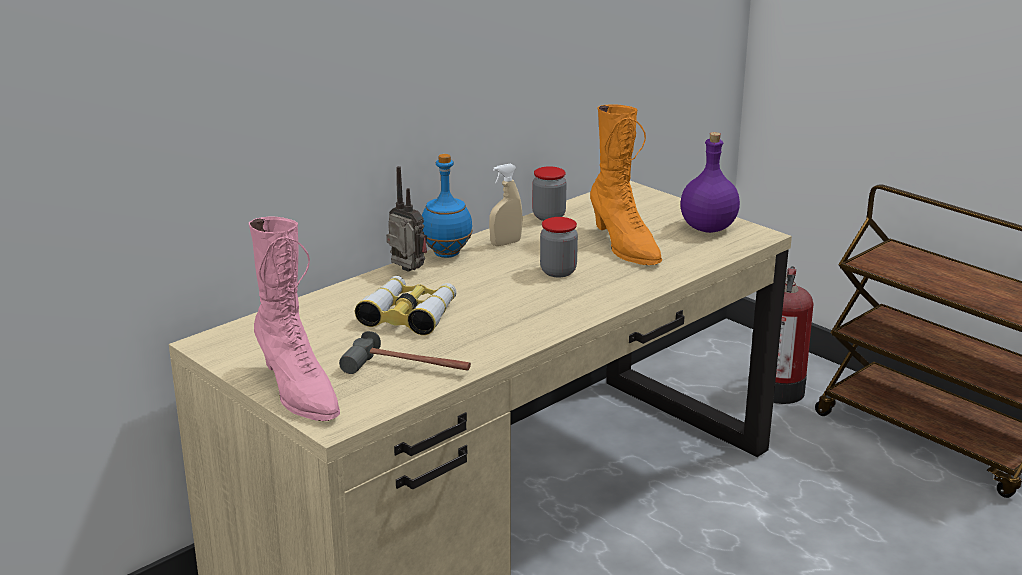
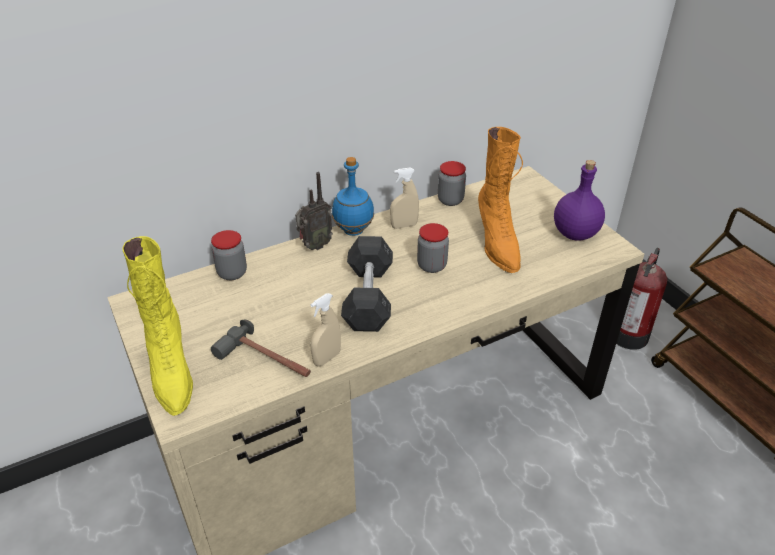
camera: 15 degrees right, 15 degrees up
pink boot [249,217,340,421] -> yellow boot [122,236,193,416]
binoculars [355,276,457,335] -> none
radio [387,166,427,272] -> radio turned 90 degrees clockwise [295,172,333,250]
none -> jar [211,230,247,280]
none -> beige spray bottle [310,293,341,367]
none -> grey dumbbell [341,236,393,332]

